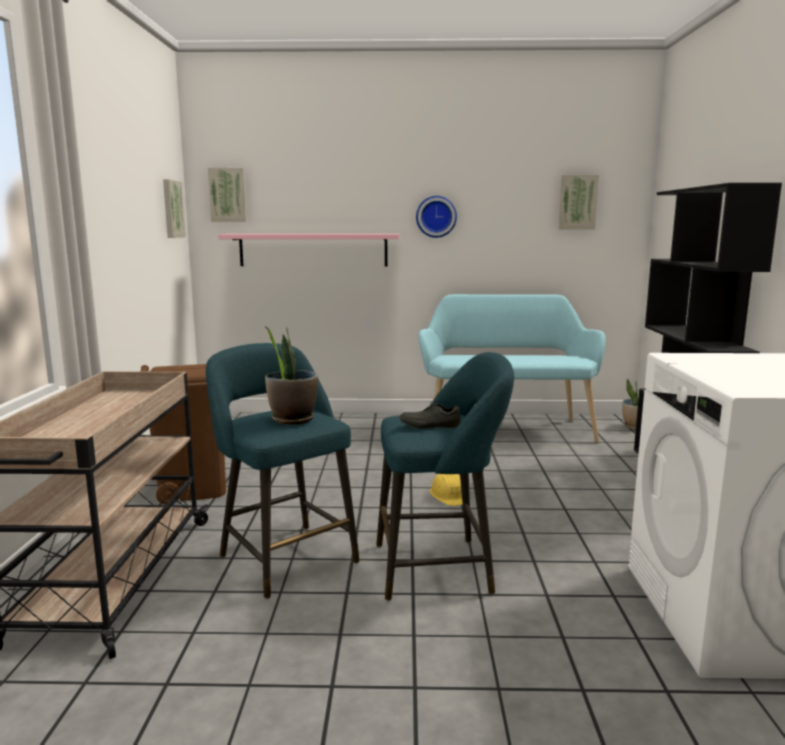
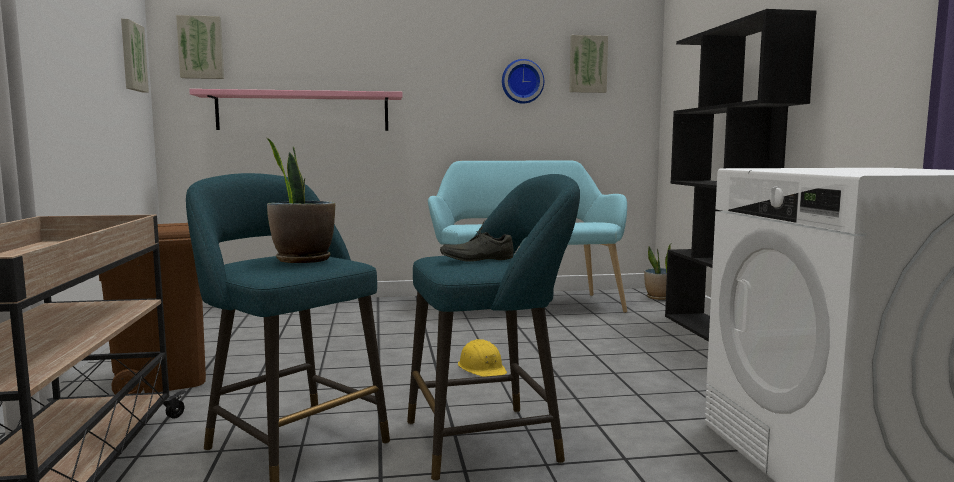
camera: 10 degrees left, 5 degrees down
wall clock [416,196,457,238] -> wall clock moved to [502,59,544,104]

